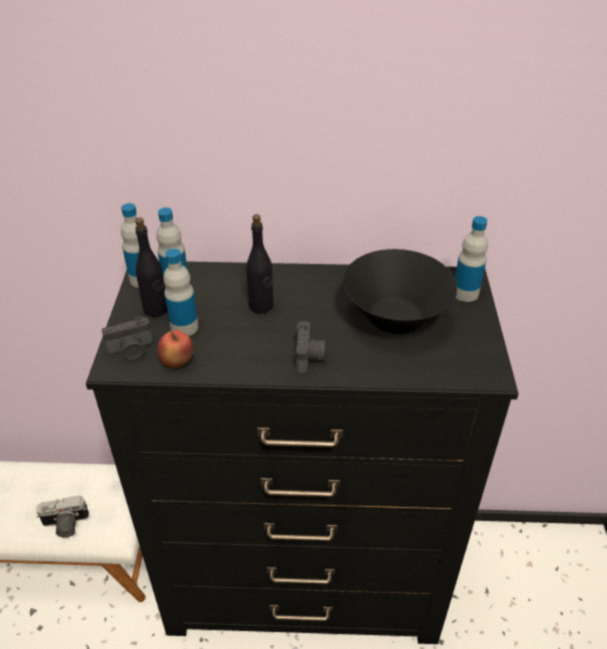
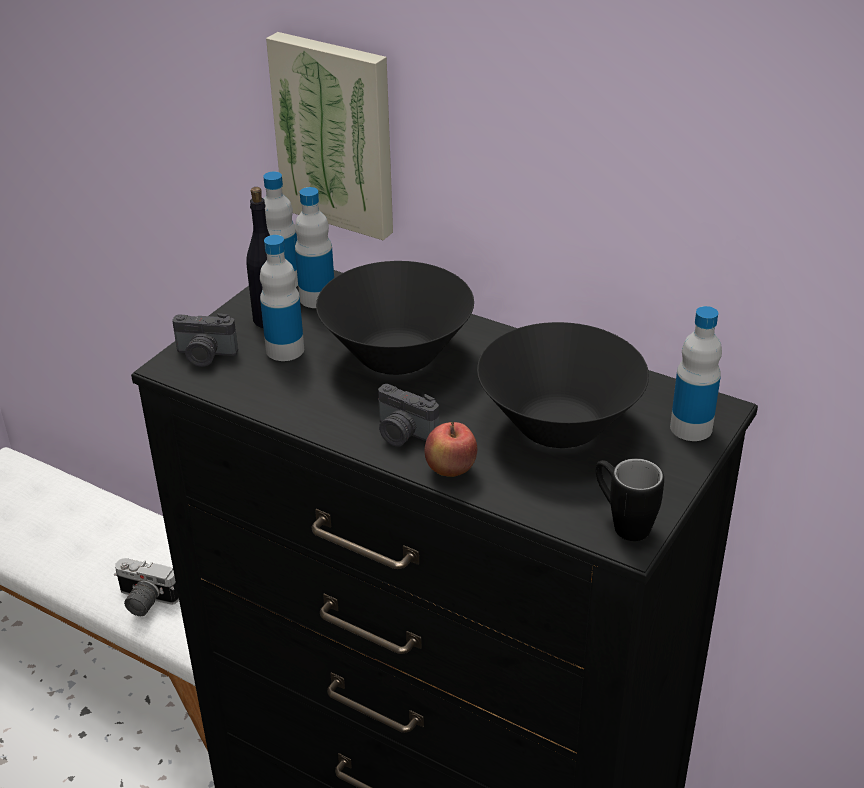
camera: 30 degrees right, 5 degrees down
apple [157,330,194,368] -> apple moved to [424,422,477,477]
black bottle [246,214,274,314] -> black bowl [316,261,474,375]
camera [296,321,325,374] -> camera turned 90 degrees clockwise [378,384,439,447]
none -> picture [266,32,393,240]
none -> black mug [596,458,664,541]

